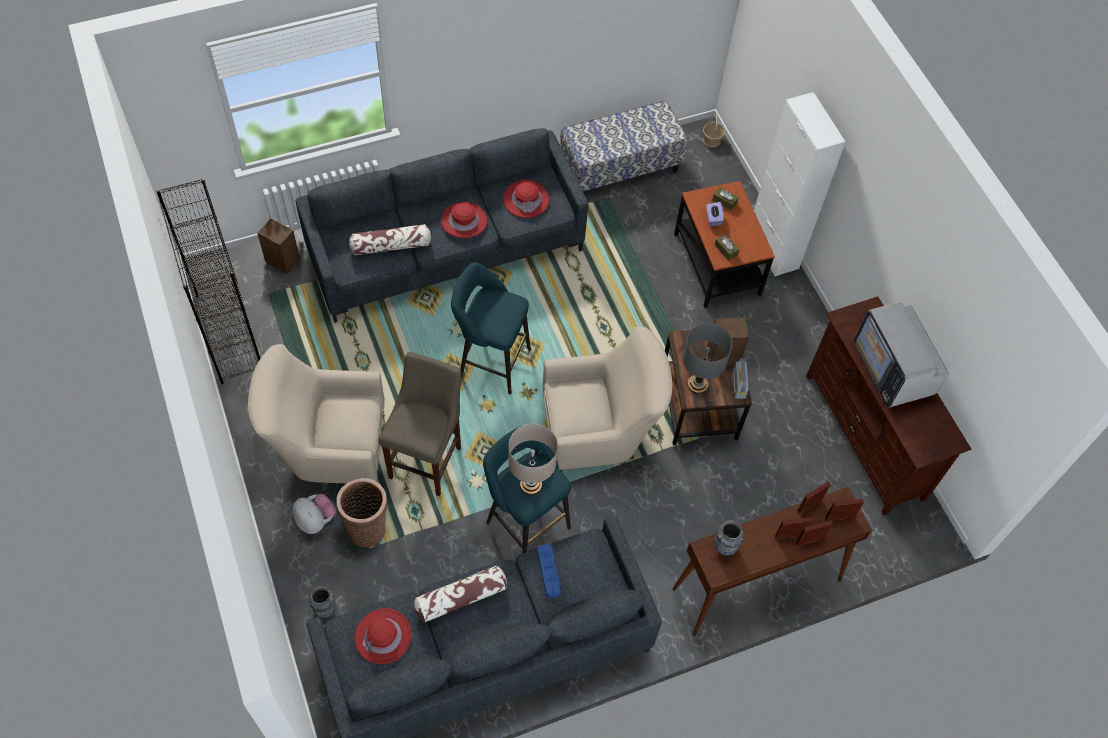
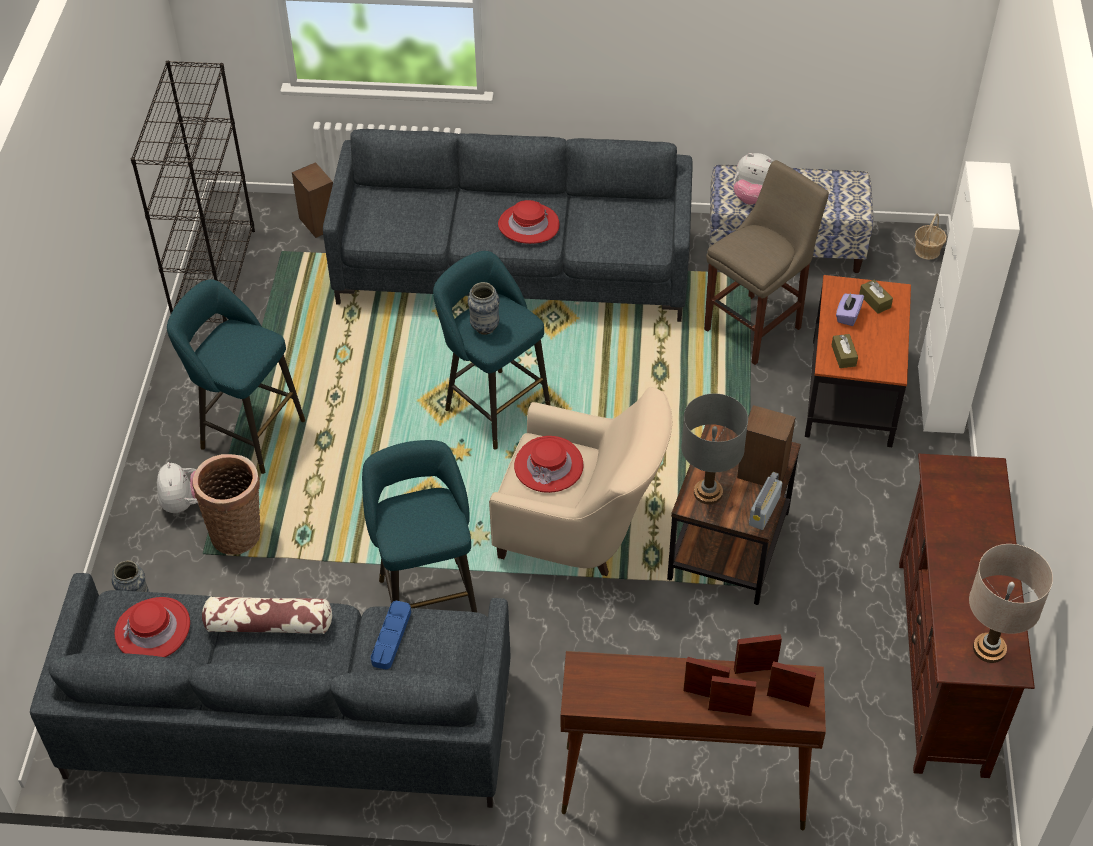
camera: 30 degrees right, 10 degrees down
beige armchair [248,344,385,483] -> turquoise stool [167,279,305,474]
pillow [349,224,431,256] -> none
beige stool [378,352,461,496] -> beige stool moved to [704,160,829,365]
red hat [503,179,549,218] -> red hat moved to [514,436,584,493]
beige table lamp [508,424,558,495] -> beige table lamp moved to [969,544,1053,663]
vase [714,520,744,556] -> vase moved to [468,282,500,335]
television [854,303,949,408] -> none
none -> plush toy [734,153,773,204]

